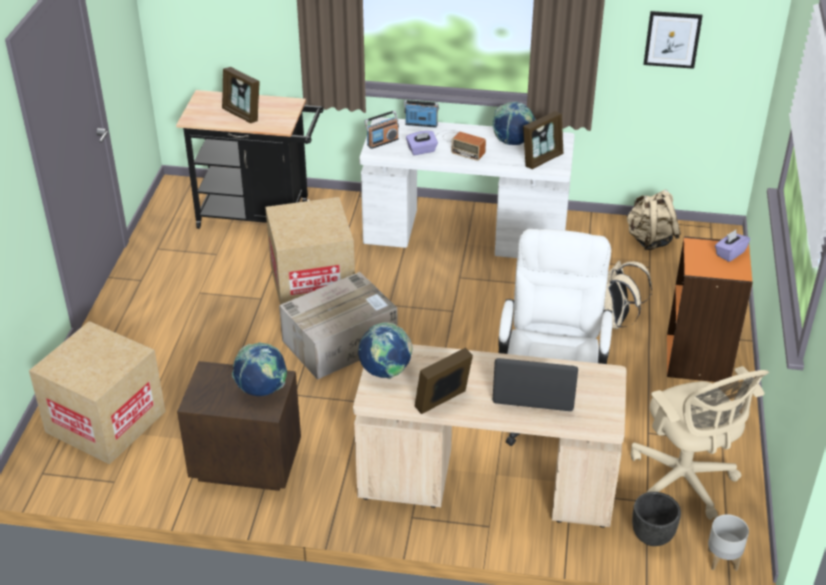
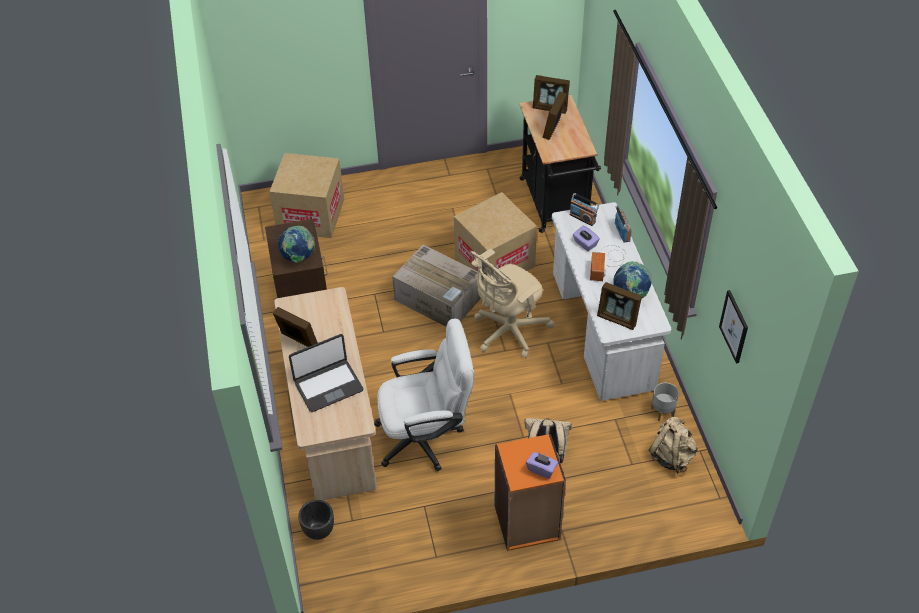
camera: 70 degrees right, 10 degrees up
globe [358,322,413,379] -> none
laptop [493,358,578,411] -> laptop turned 75 degrees clockwise [289,334,363,412]
beige office chair [631,366,769,520] -> beige office chair moved to [470,249,555,358]
grey planter [707,514,749,571] -> grey planter moved to [651,383,679,421]
none -> picture frame [533,75,570,114]

